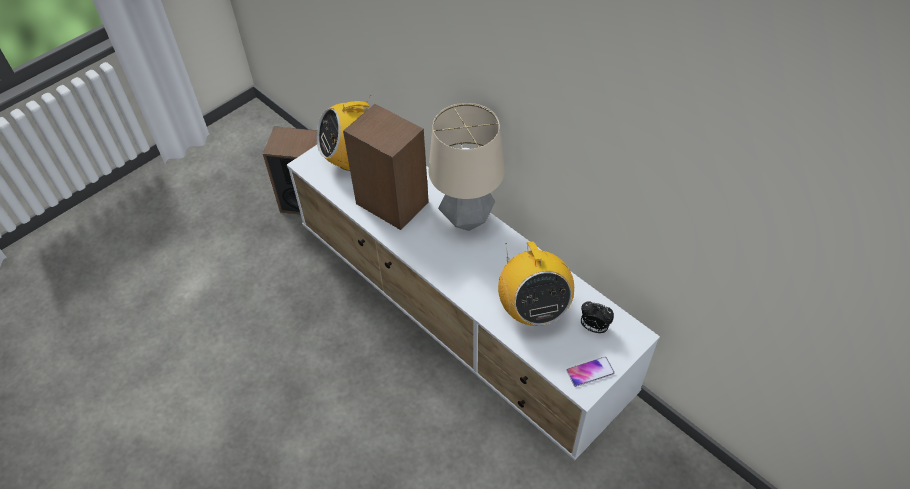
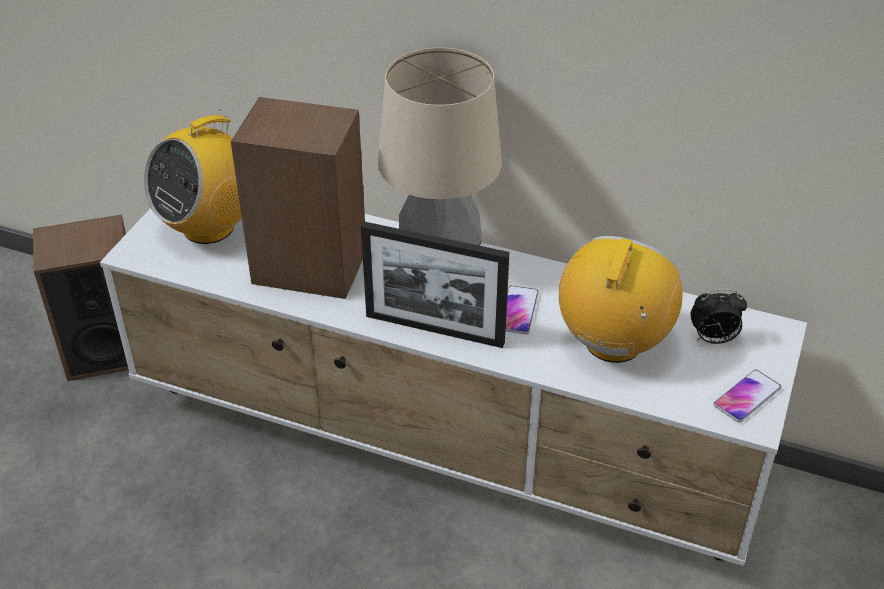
camera: 25 degrees left, 10 degrees down
radio [498,242,574,326] -> radio turned 120 degrees counterclockwise [559,236,683,363]
none -> picture frame [361,222,510,348]
none -> phone [506,285,539,334]

